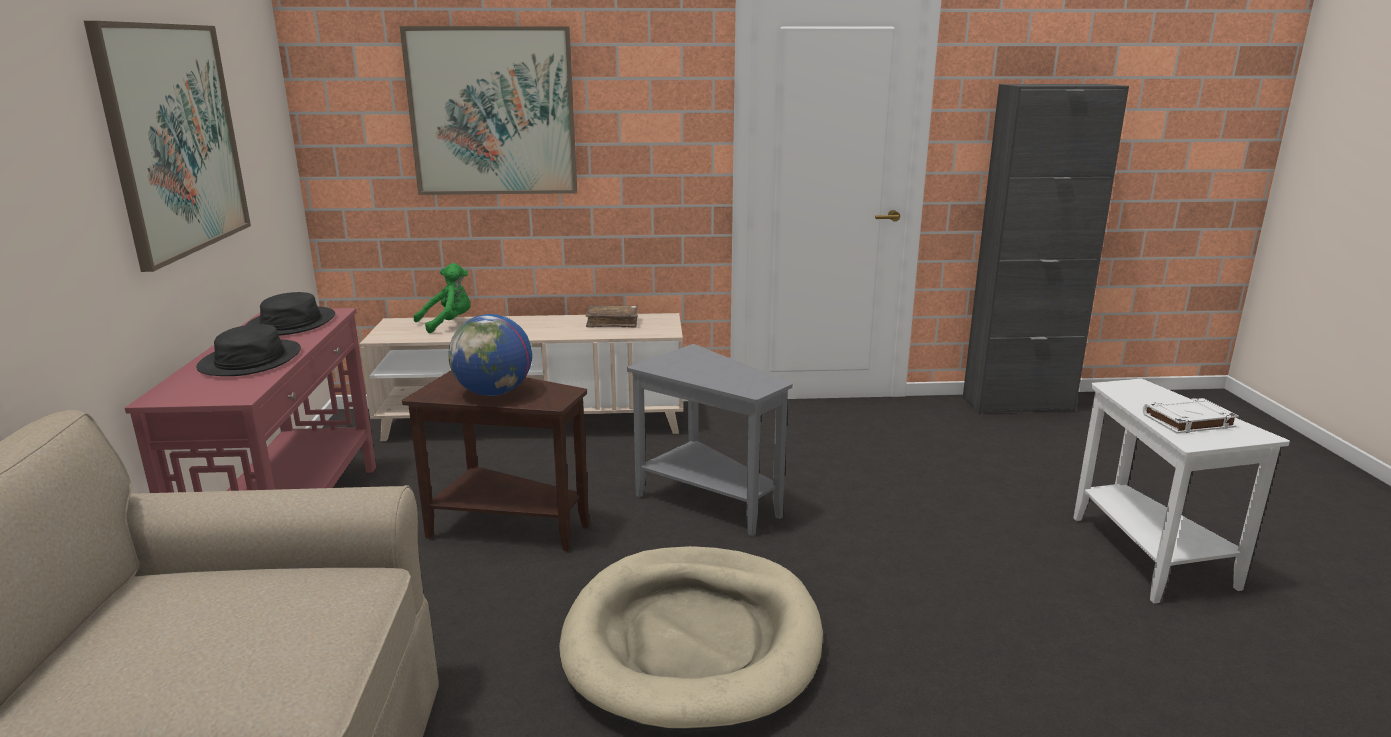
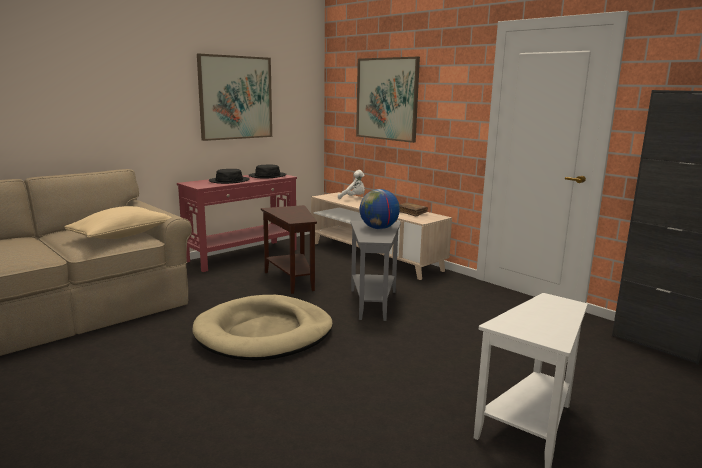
camera: 50 degrees right, 5 degrees down
green plush toy [414,263,471,333] -> white plush toy [338,170,365,199]
globe [449,314,532,396] -> globe moved to [360,189,400,229]
white book [1143,398,1239,433] -> none
none -> beige pillow [64,206,172,239]

